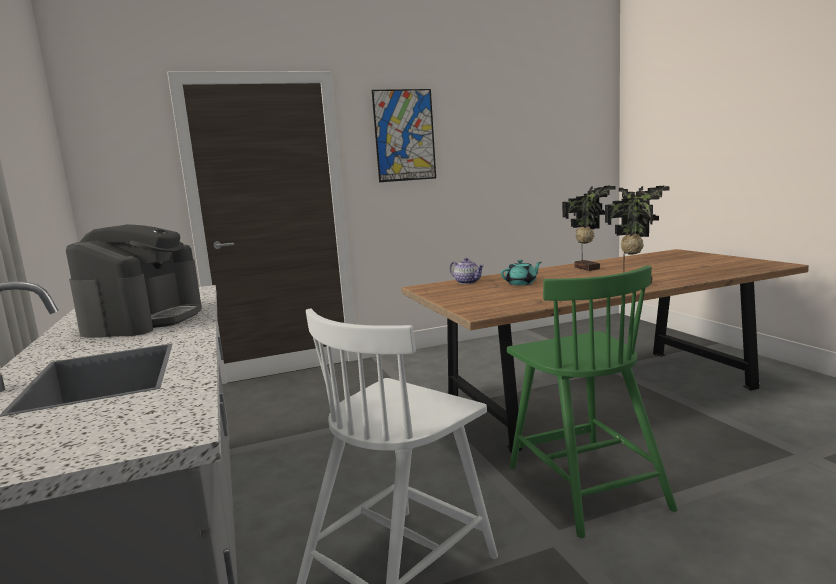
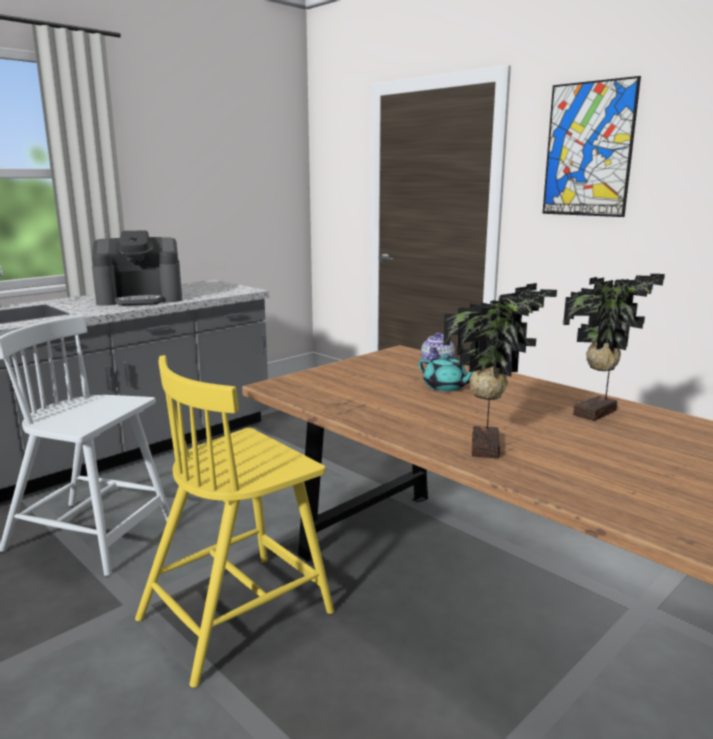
camera: 65 degrees right, 5 degrees up
green chair [507,265,677,538] -> yellow chair [135,355,334,688]

